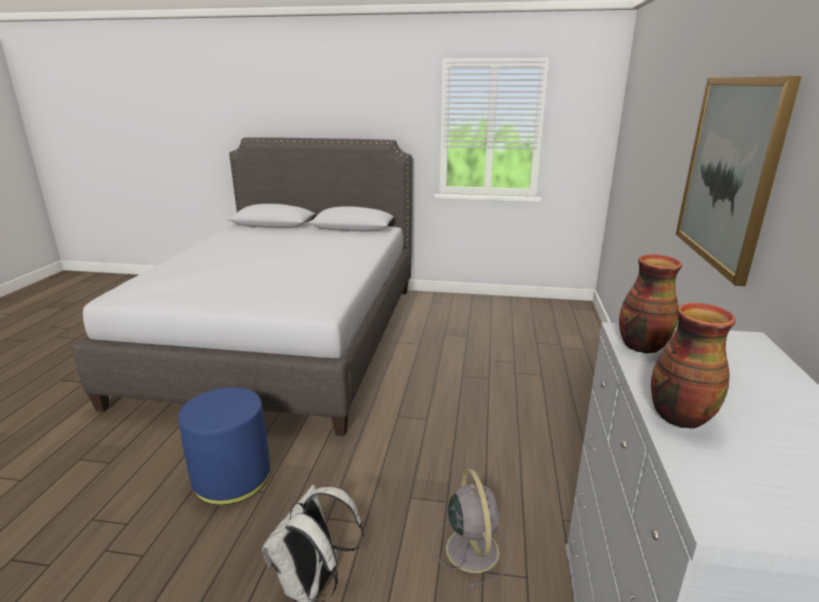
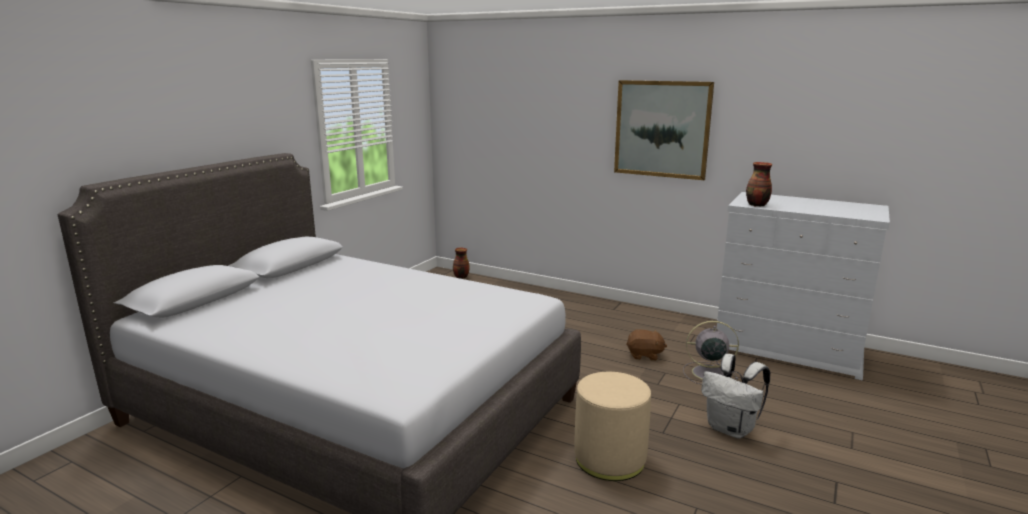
camera: 70 degrees left, 5 degrees down
blue ottoman [178,387,270,505] -> beige ottoman [574,372,651,481]
vase [651,303,736,429] -> vase moved to [453,248,470,279]
none -> brown plush toy [626,330,667,361]

